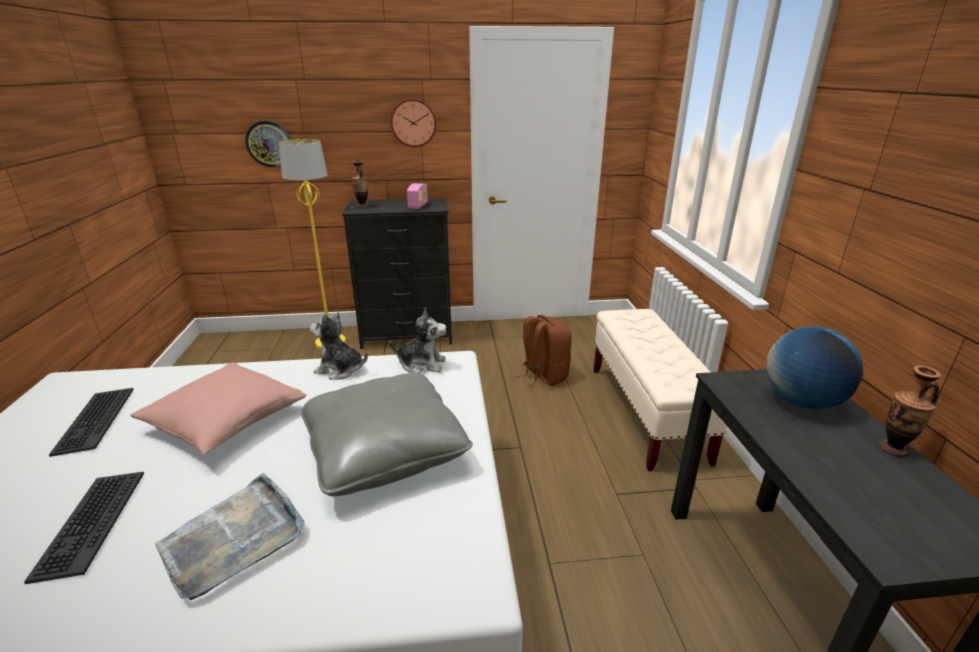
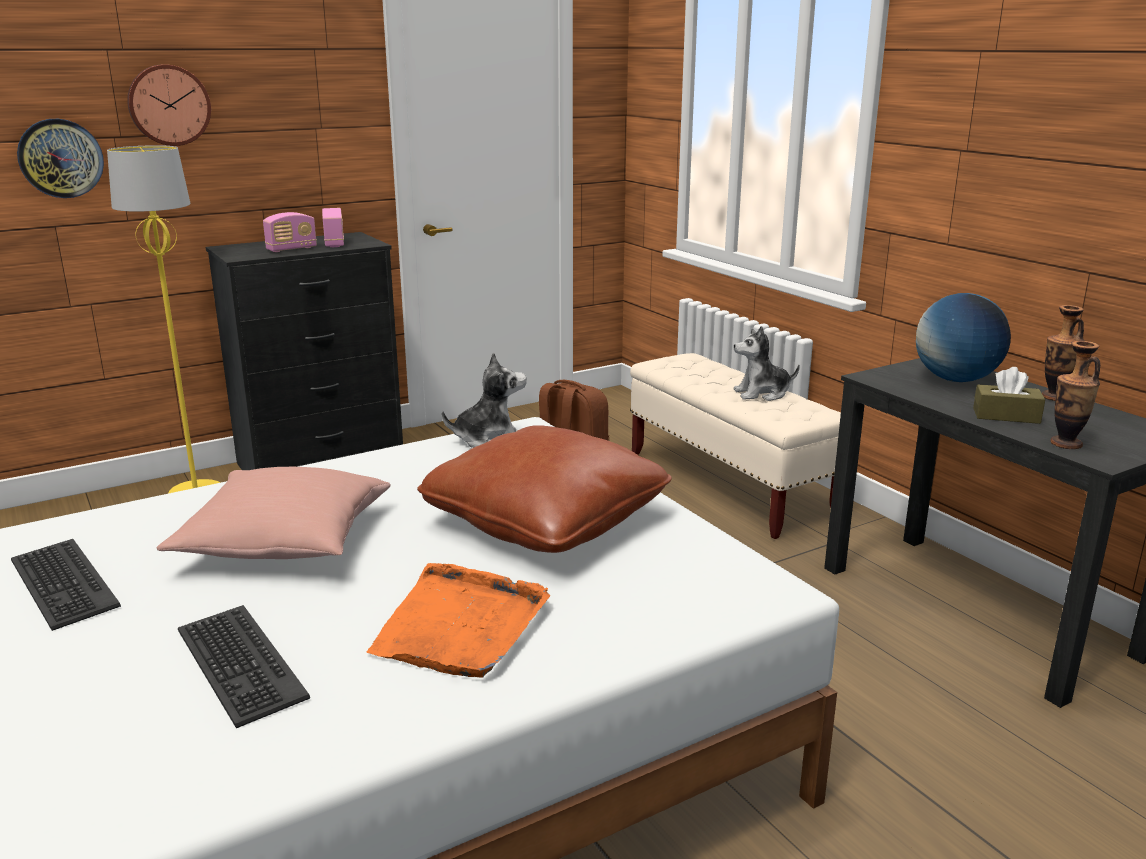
camera: 25 degrees left, 5 degrees down
grey tray [155,473,305,600] -> orange tray [367,563,550,678]
grey pillow [302,373,473,496] -> brown pillow [417,426,672,553]
plush toy [310,312,368,379] -> plush toy moved to [733,326,800,401]
vase [351,161,369,208] -> vase moved to [1050,341,1100,449]
wall clock [390,98,437,147] -> wall clock moved to [127,64,211,146]
none -> radio [263,212,317,252]
none -> brown tissue box [973,367,1045,424]

